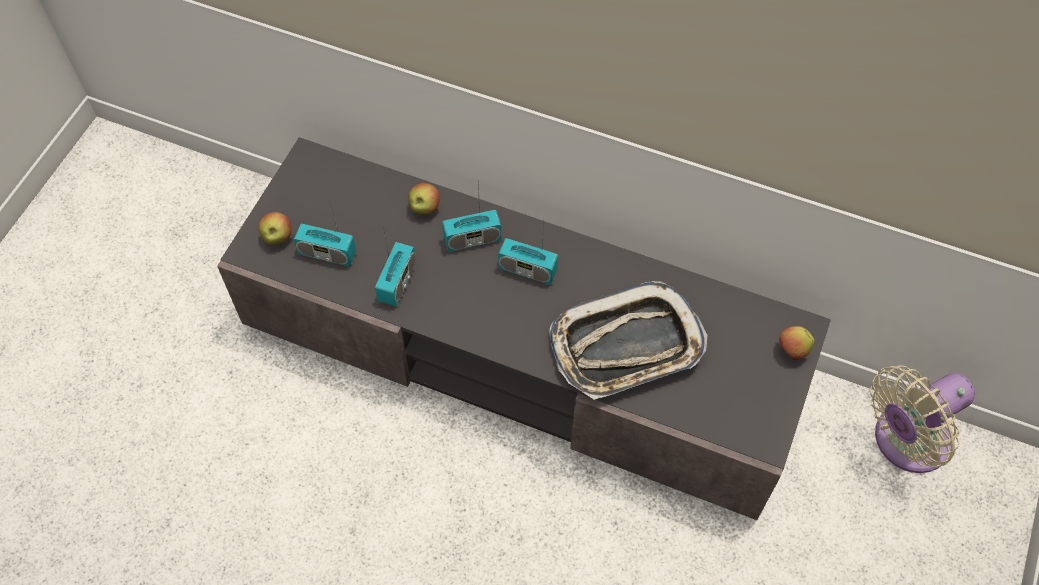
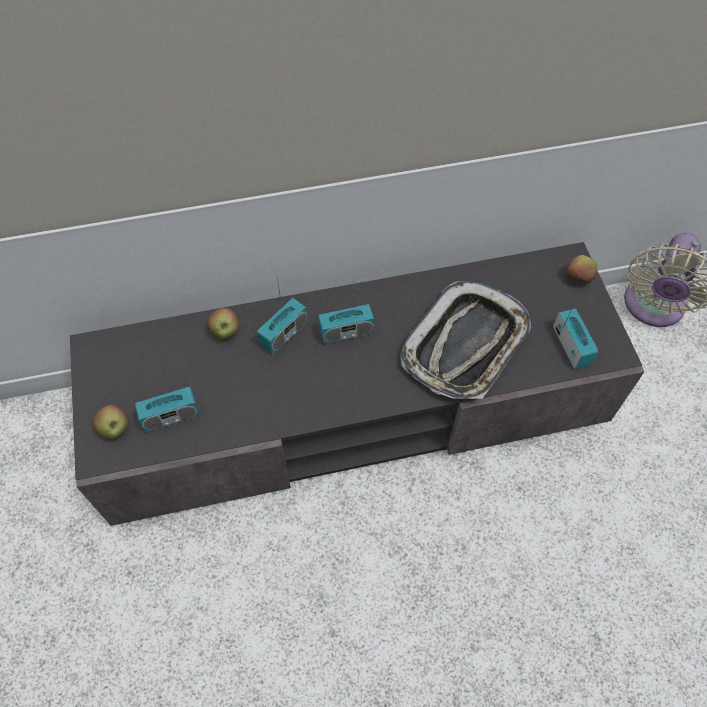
camera: 35 degrees left, 0 degrees up
radio [375,227,416,306] -> radio moved to [553,300,598,369]

